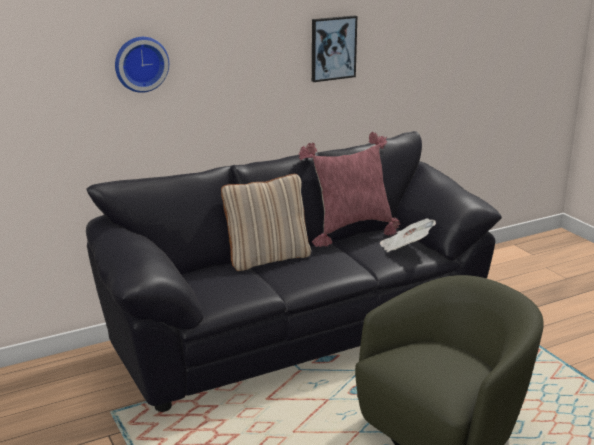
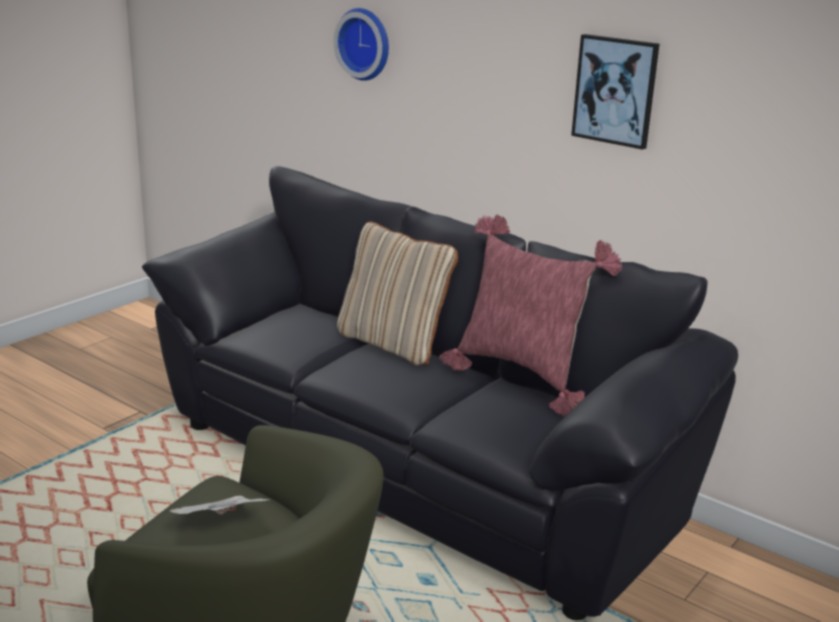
camera: 65 degrees right, 0 degrees up
newspaper [380,218,436,252] -> newspaper moved to [170,496,270,515]

